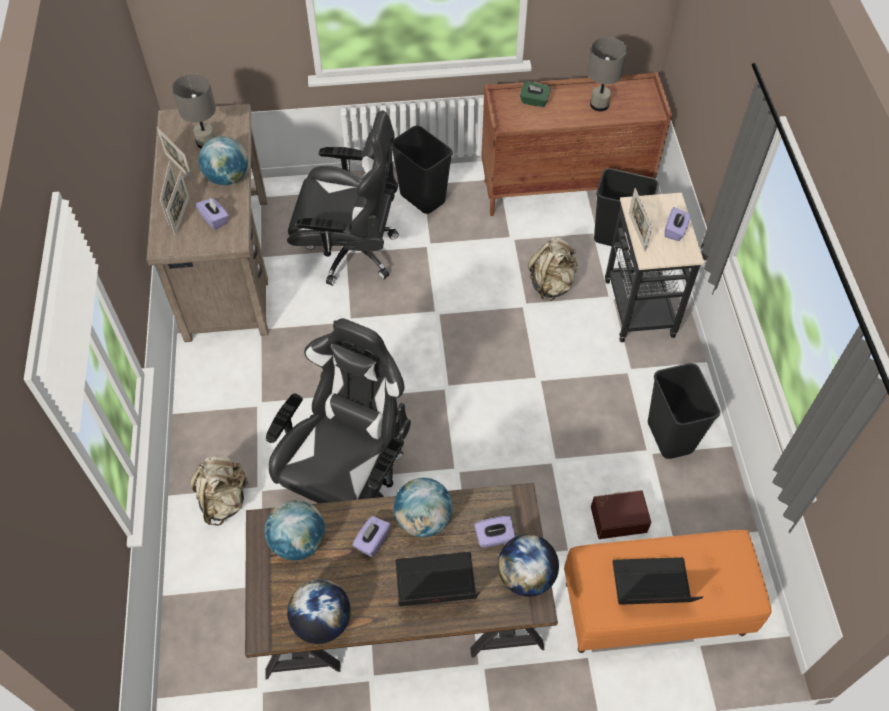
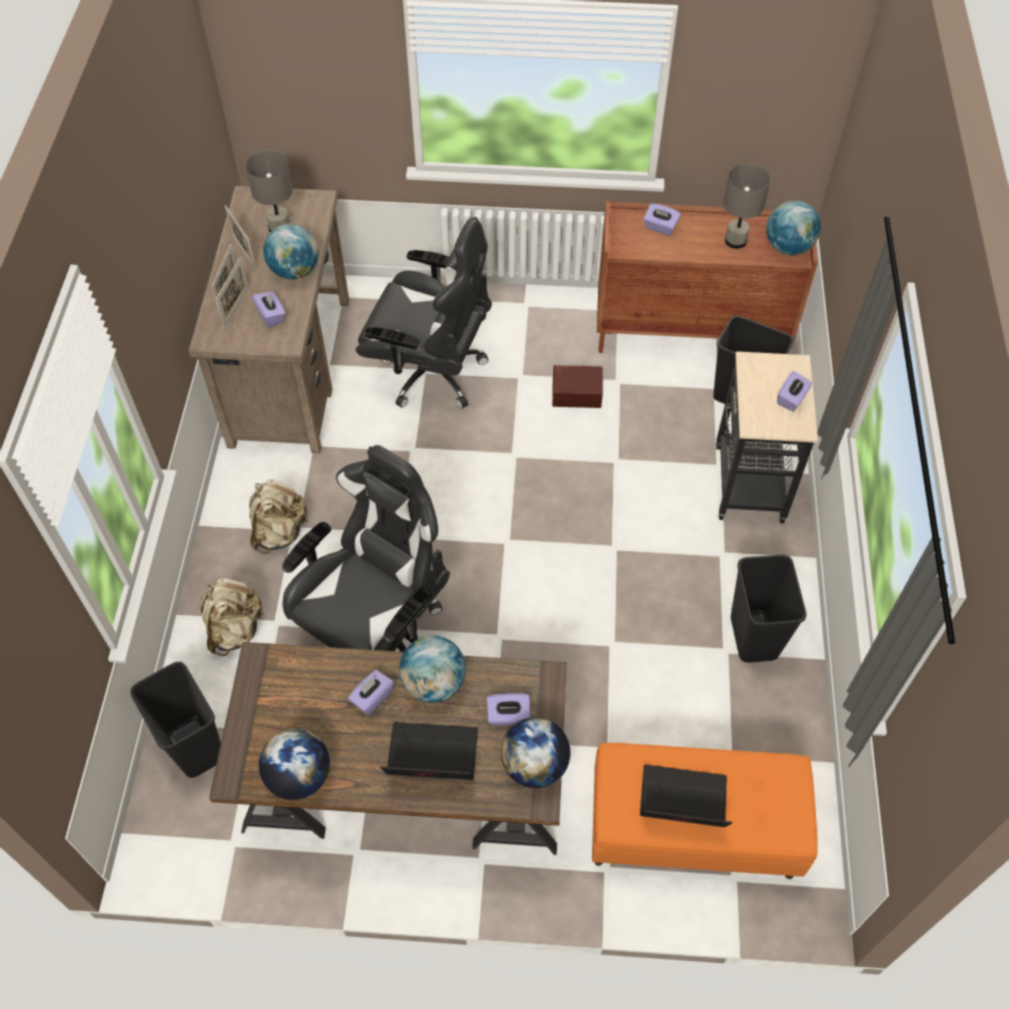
camera: 10 degrees right, 0 degrees up
globe [265,500,325,560] -> globe moved to [766,201,821,255]
black trash can [392,125,453,214] -> black trash can moved to [130,662,221,778]
green tissue box [520,82,551,107] -> purple tissue box [643,204,681,236]
beige backpack [528,238,577,301] -> beige backpack moved to [249,479,308,554]
brown storage box [591,490,651,539] -> brown storage box moved to [552,365,603,408]
picture frame [629,188,652,252] -> none

